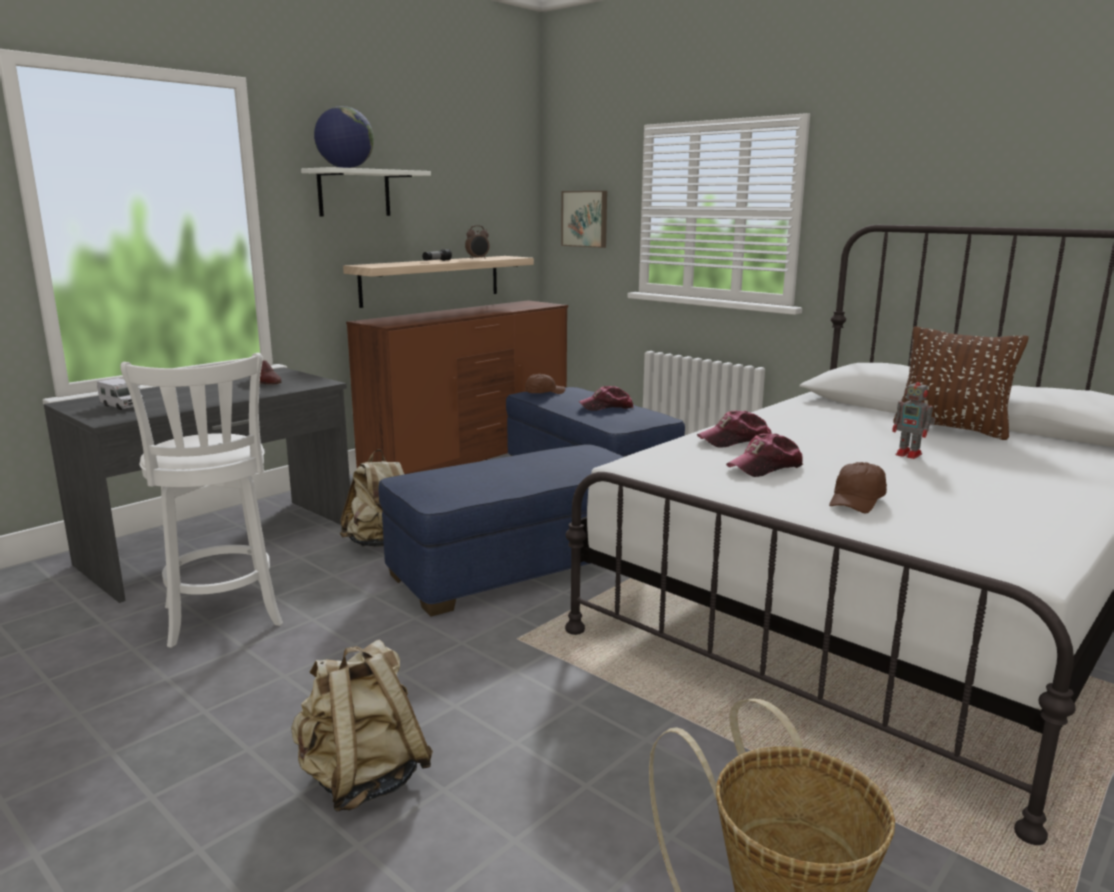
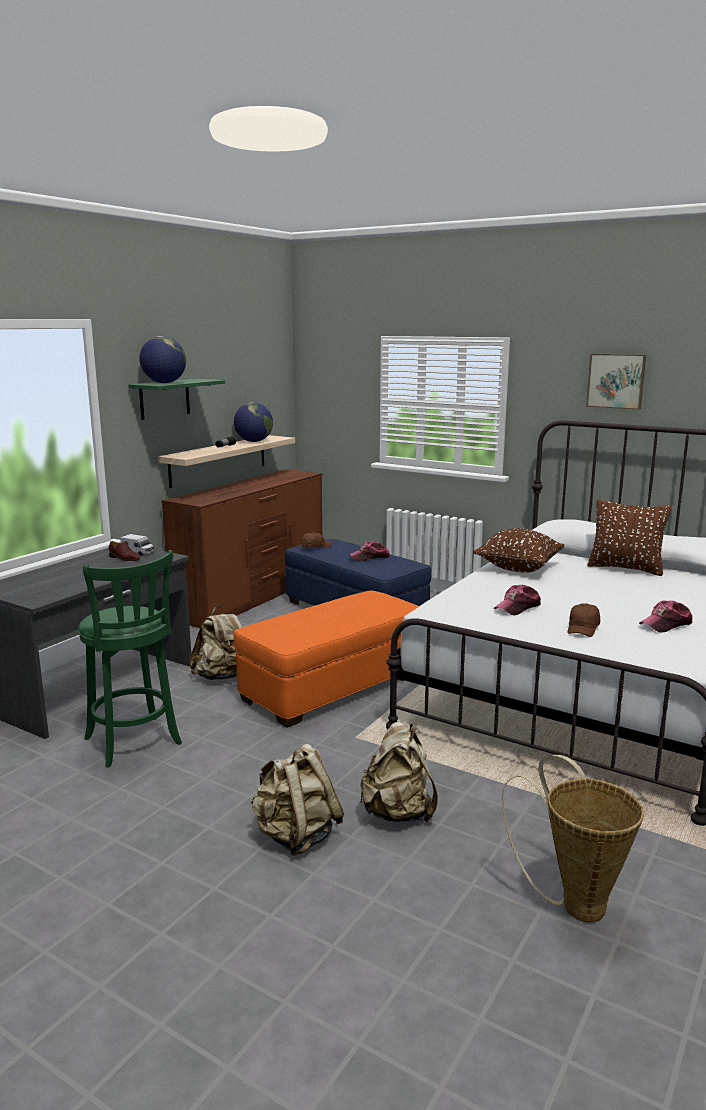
camera: 10 degrees left, 0 degrees up
toy truck [97,378,145,410] -> toy truck moved to [120,534,154,556]
white stool [120,353,283,648] -> green stool [78,550,182,768]
white shelf [301,167,431,217] -> green shelf [129,379,225,420]
blue ottoman [379,444,624,617] -> orange ottoman [234,591,419,728]
alarm clock [465,225,490,259] -> globe [234,402,273,442]
picture [561,191,607,248] -> picture moved to [586,353,646,410]
cap [697,411,771,447] -> cap moved to [639,600,693,633]
toy robot [892,375,935,459] -> none
none -> beige backpack [360,722,438,822]
none -> brown pillow [473,528,564,573]

